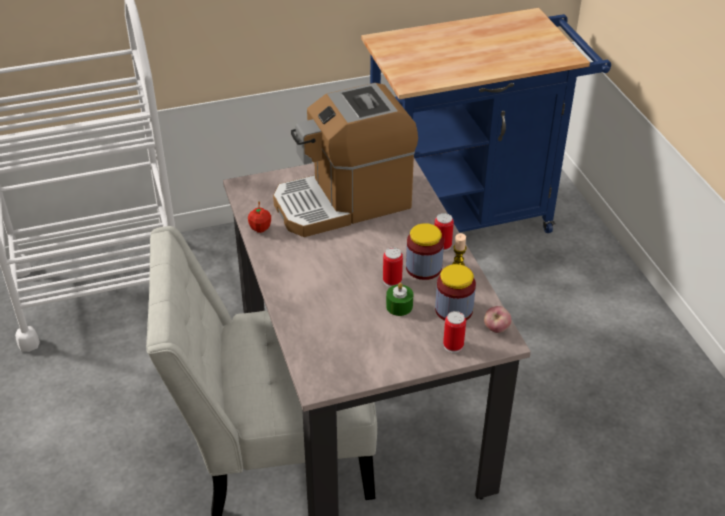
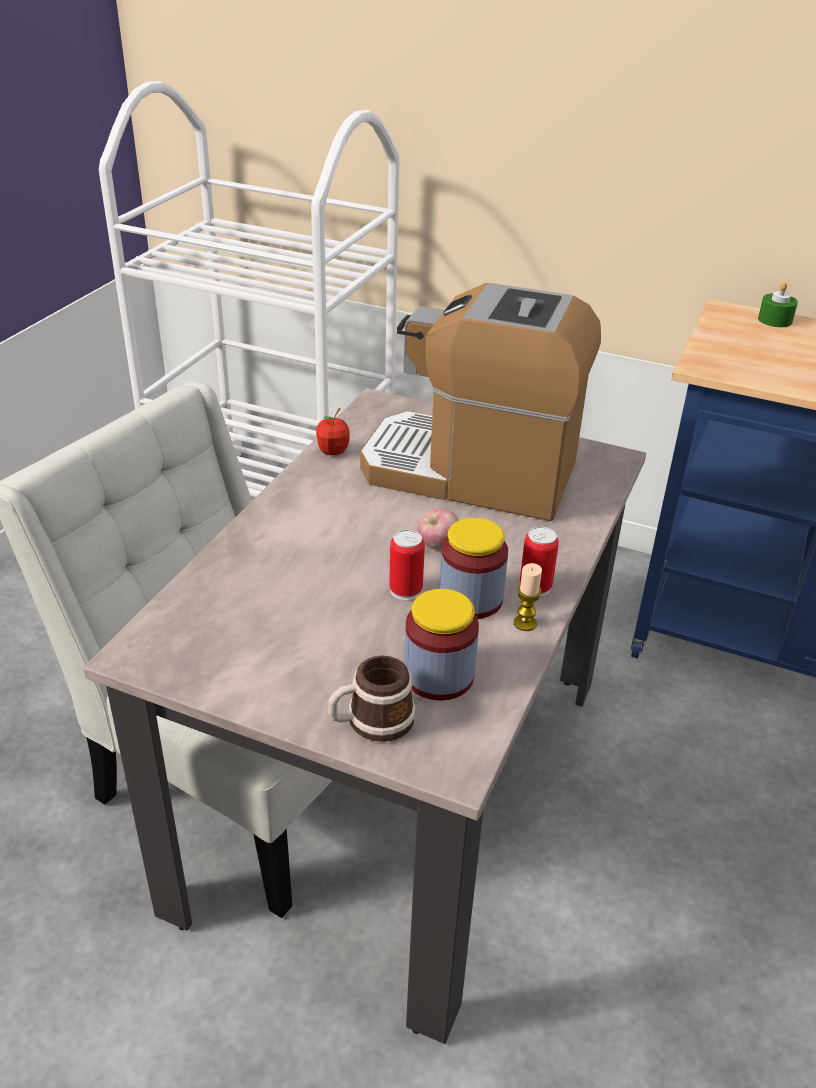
camera: 40 degrees right, 5 degrees down
green candle [386,283,413,316] -> green candle moved to [758,282,798,327]
can [443,311,466,353] -> mug [328,656,416,742]
apple [484,306,511,333] -> apple moved to [418,508,459,550]

